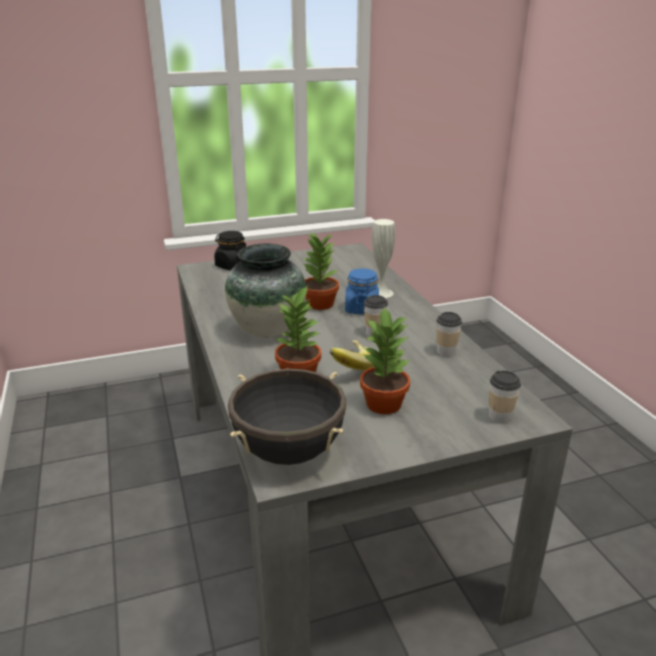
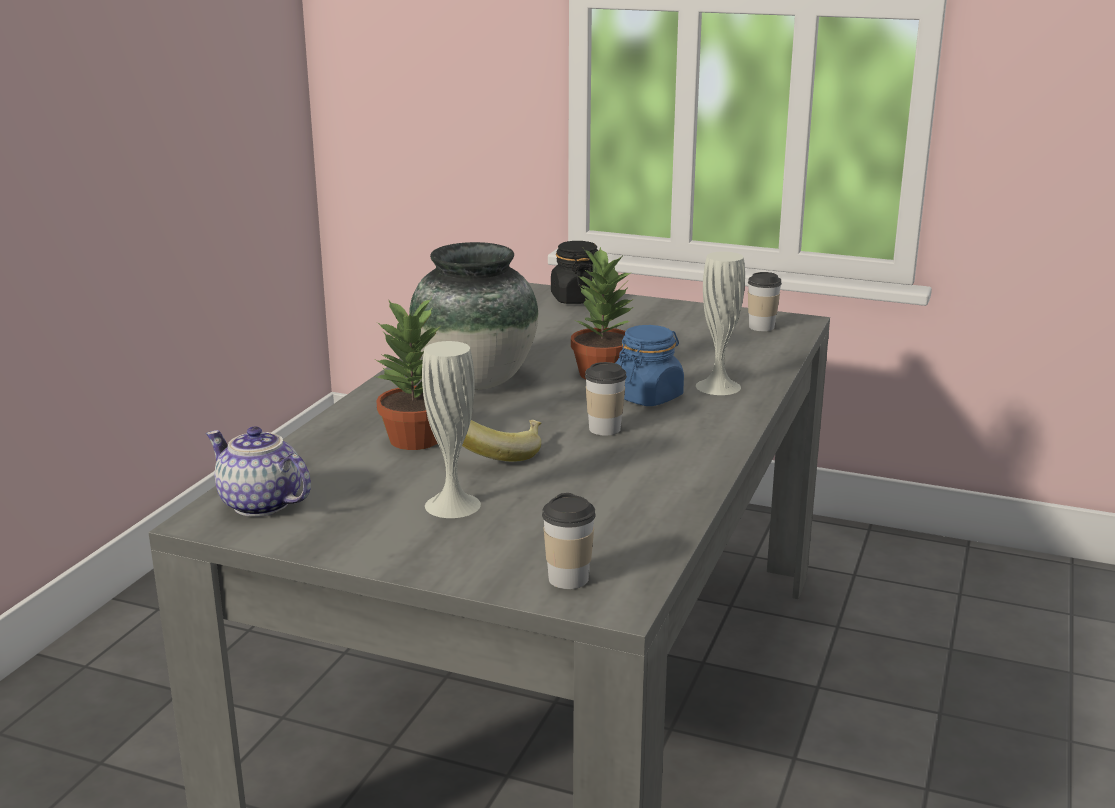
camera: 40 degrees right, 5 degrees down
black cooking pot [228,369,347,465] -> teapot [206,426,311,517]
potted plant [360,307,410,414] -> white vase [422,341,481,518]
cup [436,312,462,357] -> cup moved to [748,272,782,331]

